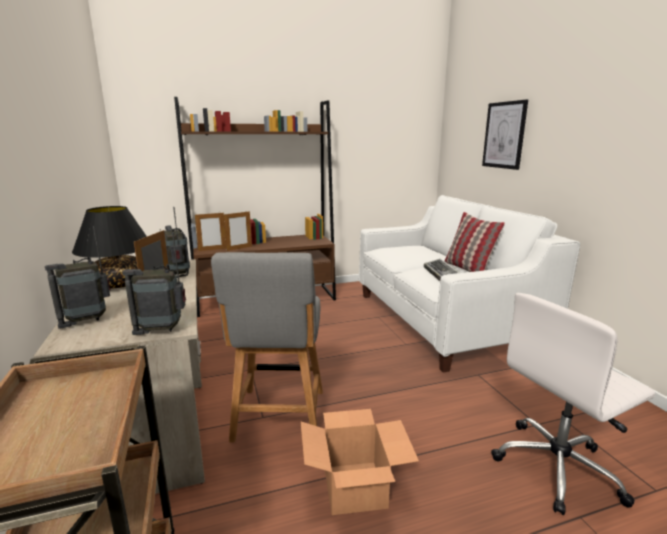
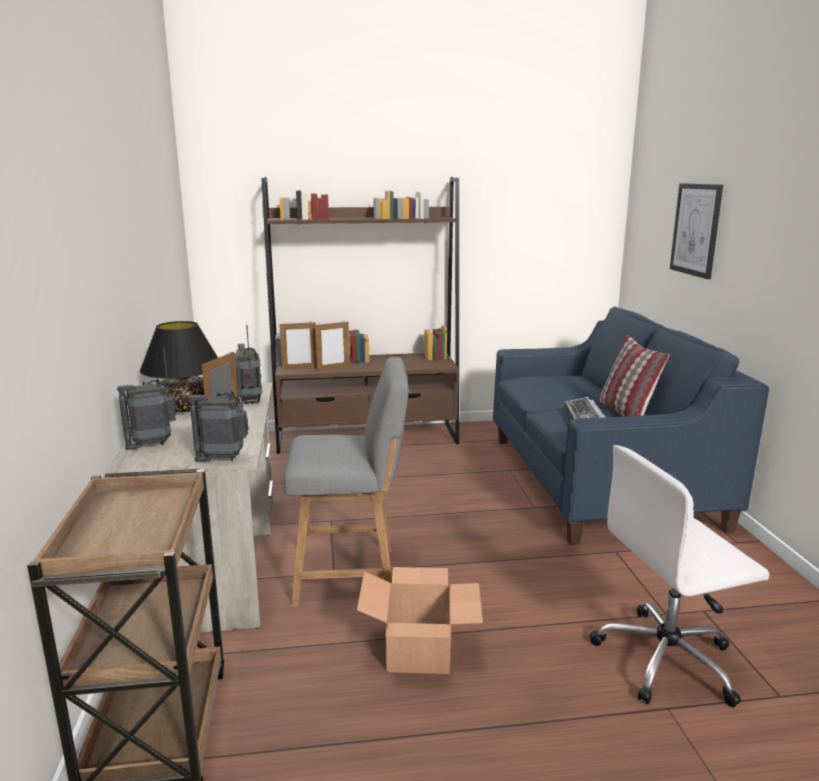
camera: 10 degrees right, 0 degrees up
grey chair [211,252,323,443] -> grey chair turned 105 degrees counterclockwise [284,357,409,607]
white sofa [359,195,580,373] -> blue sofa [493,307,769,545]

